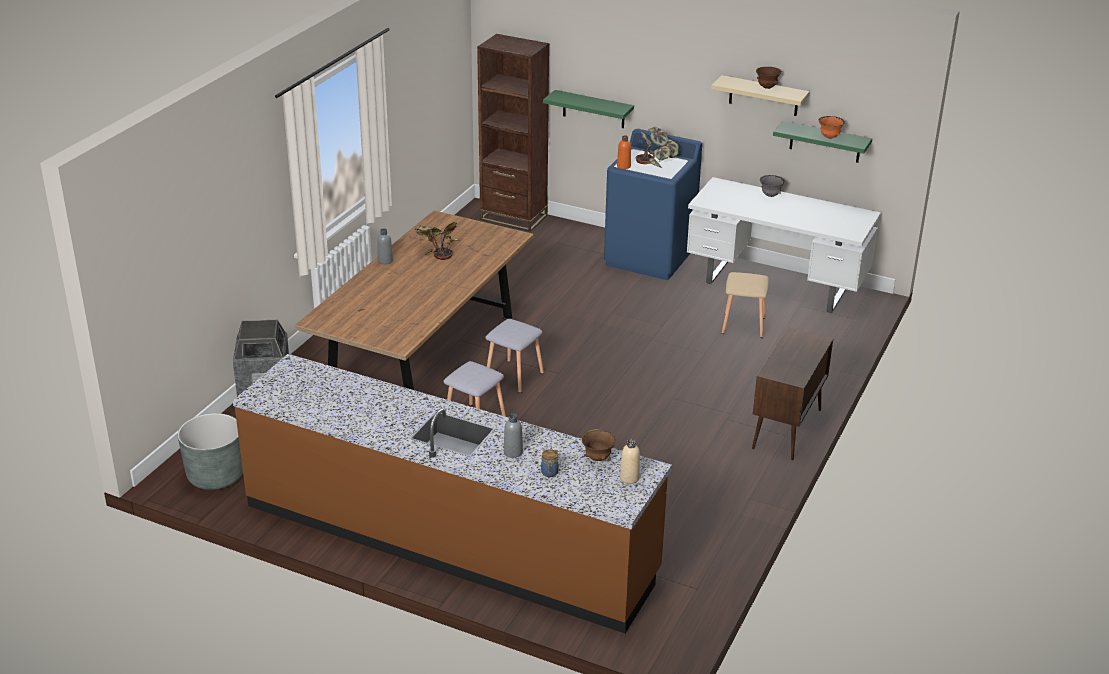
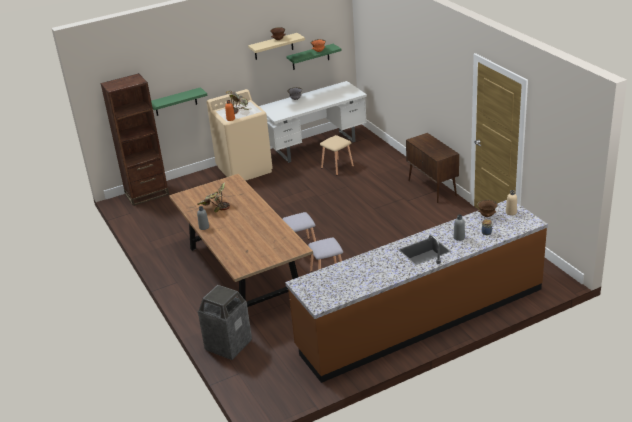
camera: 50 degrees left, 0 degrees up
grey planter [178,413,243,490] -> none
blue washing machine [604,129,702,280] -> beige washing machine [206,89,273,181]

